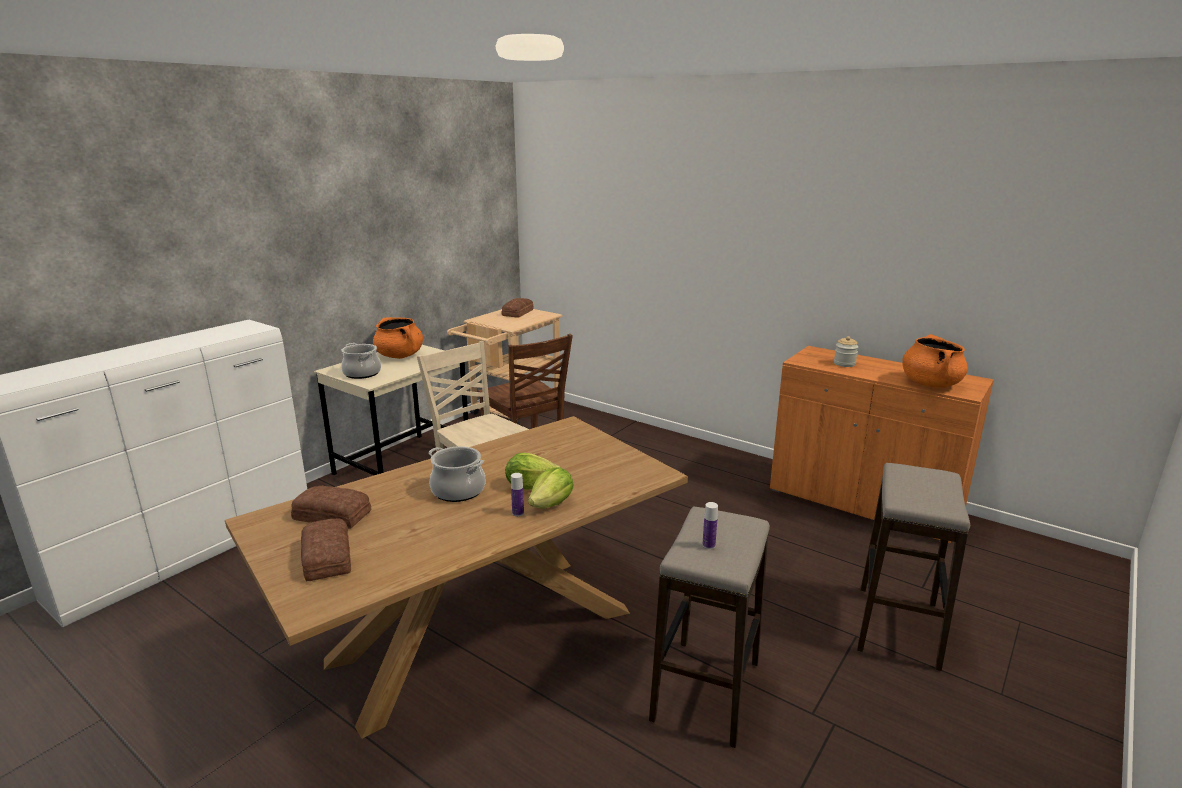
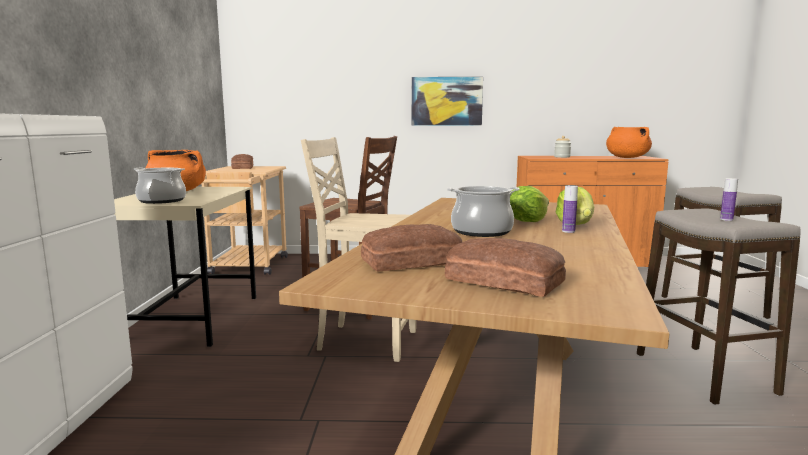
camera: 35 degrees left, 10 degrees down
none -> picture [411,77,483,126]

